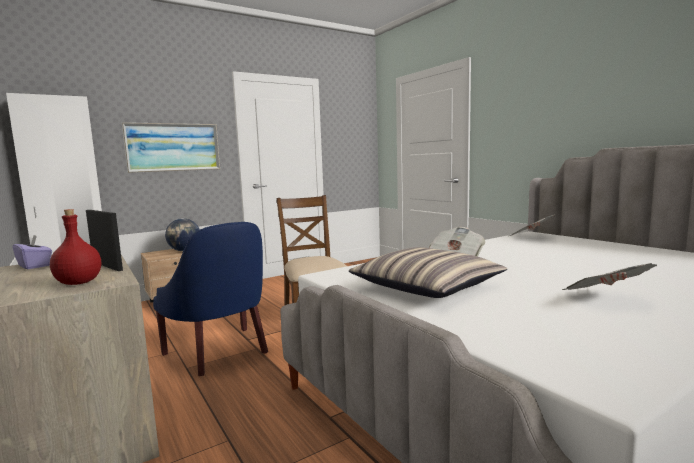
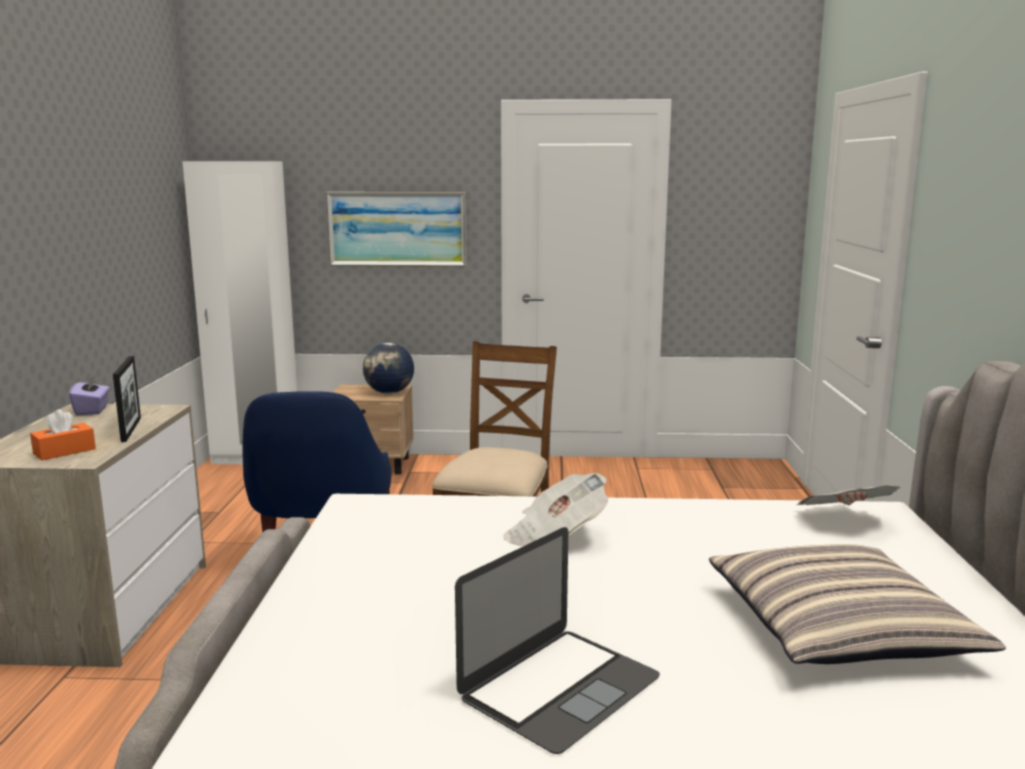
camera: 35 degrees right, 5 degrees up
red bottle [50,209,101,285] -> orange tissue box [30,409,96,460]
pillow [349,247,507,298] -> pillow moved to [709,544,1006,664]
newspaper [562,263,657,290] -> laptop [455,527,660,754]

